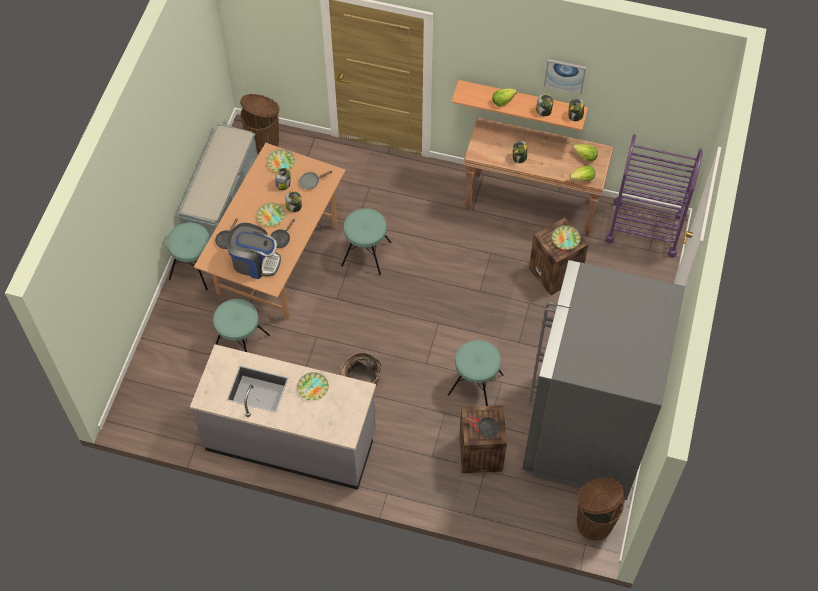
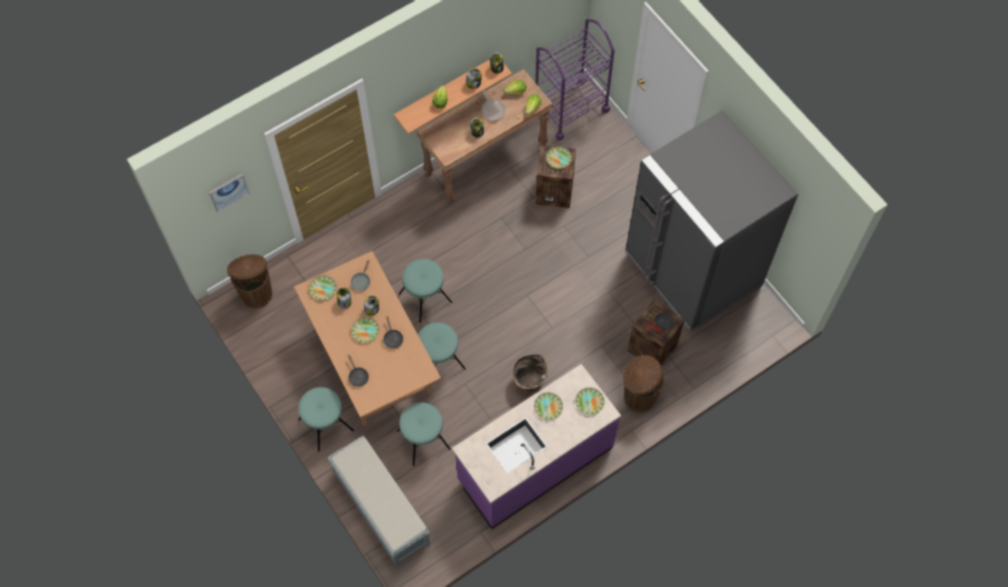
camera: 50 degrees left, 5 degrees up
grey bench [178,123,258,238] -> grey bench moved to [327,436,430,567]
grey counter [190,344,376,490] -> purple counter [452,364,621,529]
coffee machine [227,223,281,279] -> none
turquoise stool [448,340,503,406] -> turquoise stool moved to [418,322,466,384]
picture [544,59,586,94] -> picture moved to [209,174,249,212]
brown trash can [577,477,624,540] -> brown trash can moved to [623,355,664,412]
none -> frying pan [481,91,506,121]
none -> plate [575,388,605,415]

